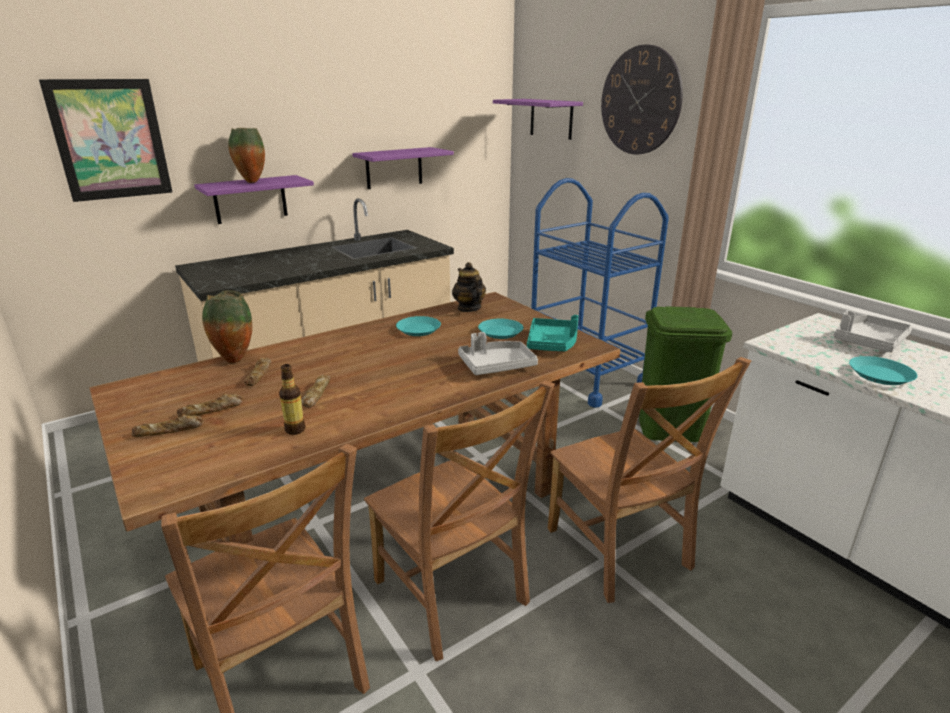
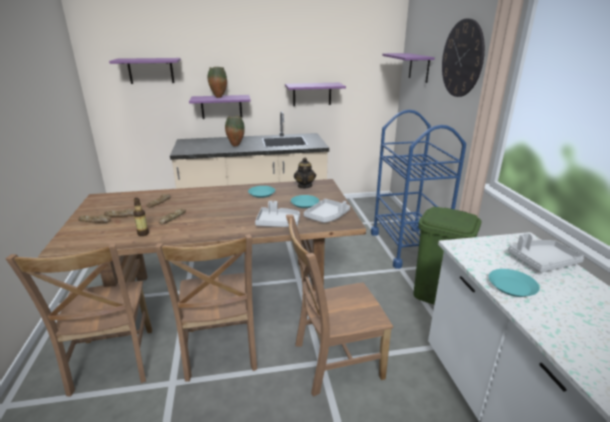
camera: 25 degrees right, 0 degrees up
picture [39,79,172,202] -> purple shelf [109,58,181,84]
vase [202,290,252,363] -> vase moved to [225,115,245,147]
turquoise tray [527,315,578,351] -> grey tray [304,199,350,223]
brown chair [548,357,751,603] -> brown chair turned 75 degrees clockwise [286,215,393,397]

